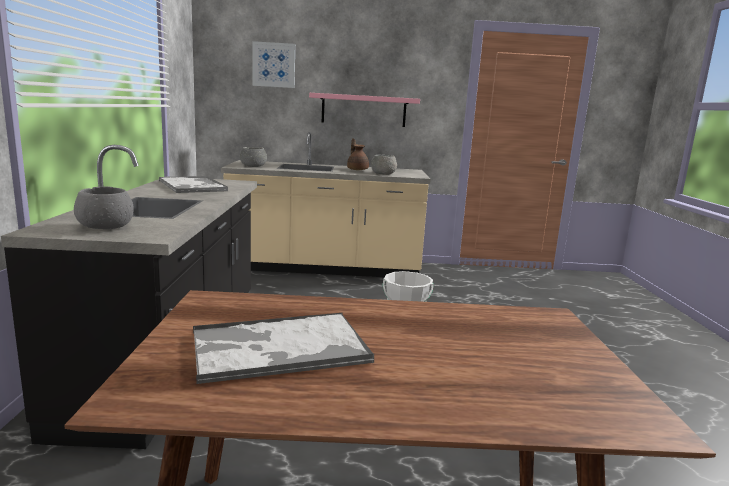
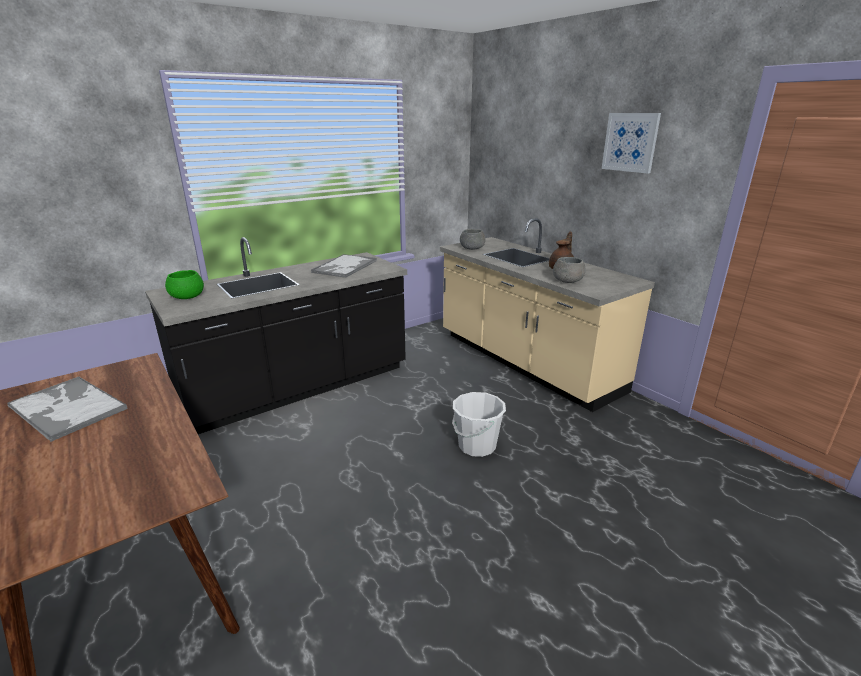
camera: 55 degrees right, 10 degrees up
grey bowl [74,186,134,229] -> green bowl [165,270,204,299]
picture [252,41,295,88] -> picture moved to [602,113,661,173]
pink shelf [309,93,420,127] -> none

